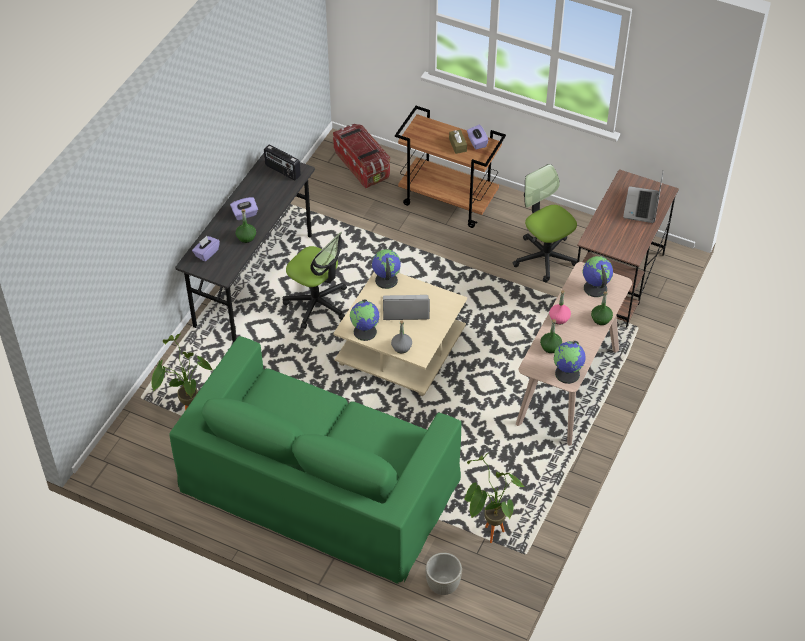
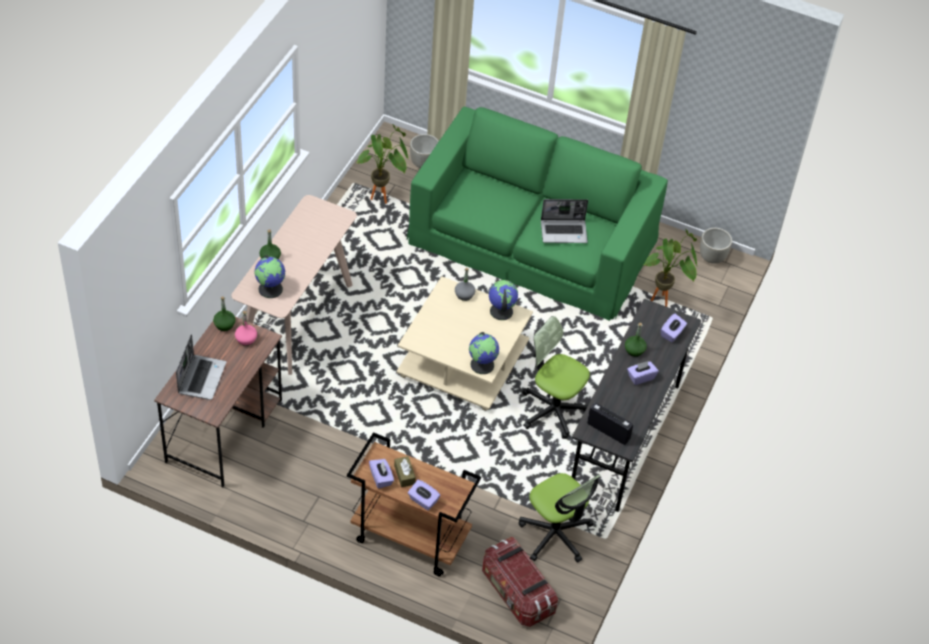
camera: 175 degrees right, 0 degrees up
laptop [383,295,430,320] -> laptop moved to [541,199,588,243]
office chair [513,164,577,282] -> office chair moved to [519,473,600,563]
green bottle [540,319,562,353] -> green bottle moved to [213,297,236,331]
pink bottle [549,291,571,324] -> pink bottle moved to [235,311,257,346]
globe [554,341,586,384] -> none
none -> purple tissue box [408,480,440,510]
none -> grey planter [700,228,732,264]

